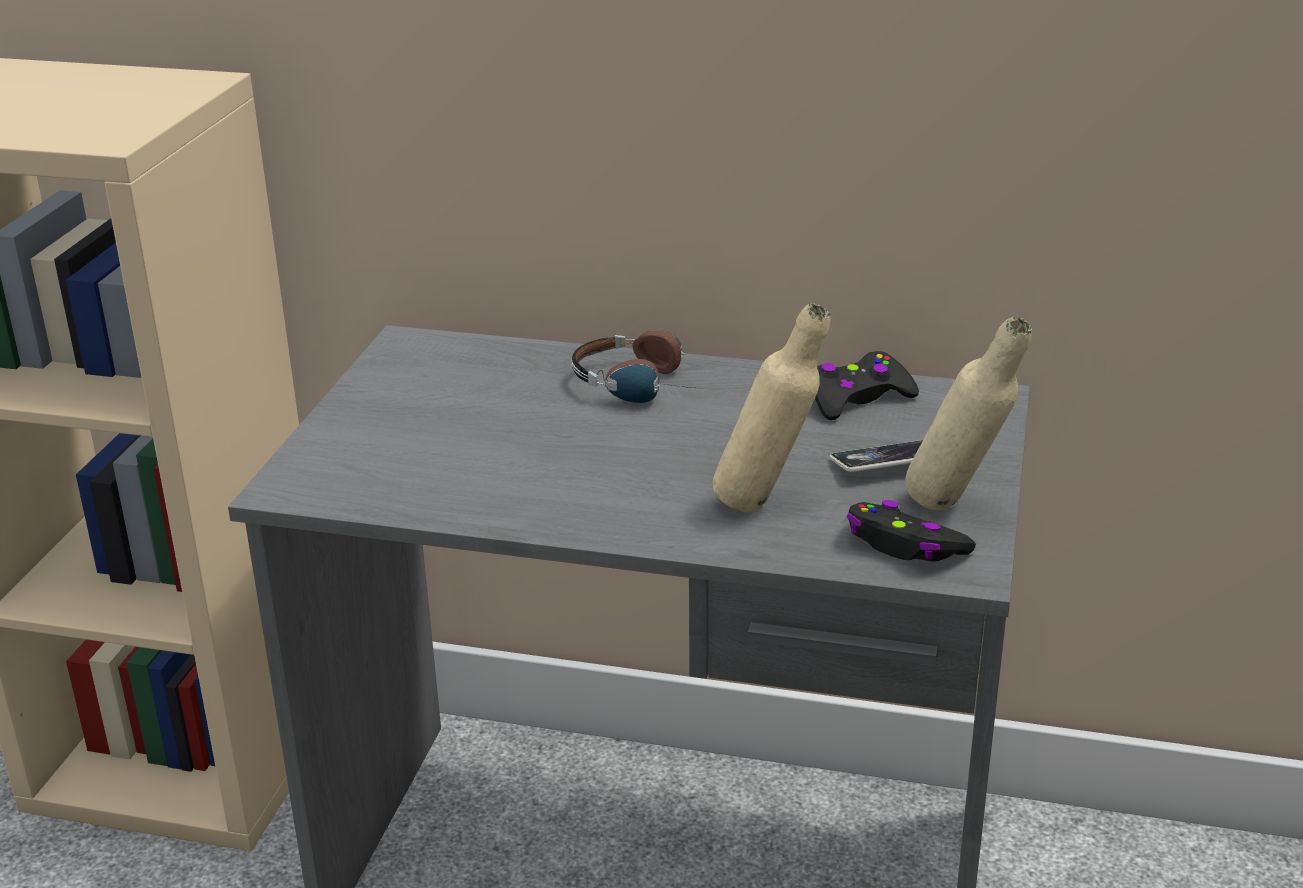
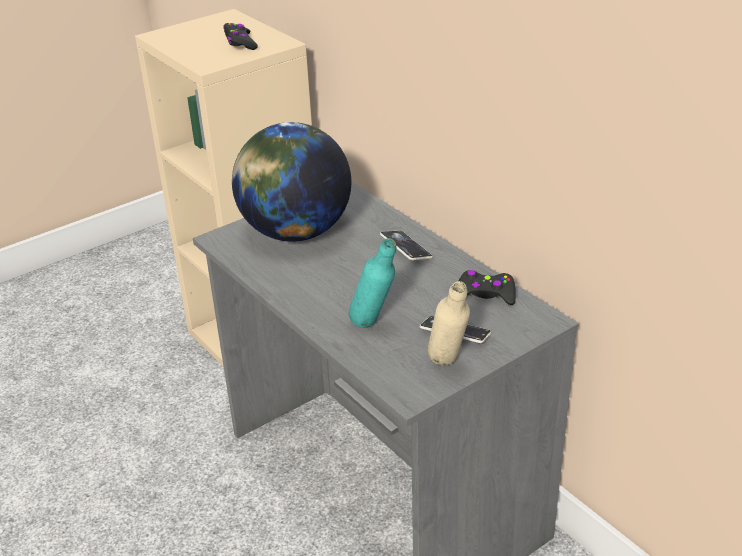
camera: 40 degrees right, 5 degrees up
headphones [572,330,707,403] -> phone [380,230,433,260]
beige bottle [713,303,831,513] -> turquoise bottle [349,238,396,328]
black game controller [846,500,976,562] -> black game controller moved to [224,23,258,50]
none -> globe [232,122,351,242]

